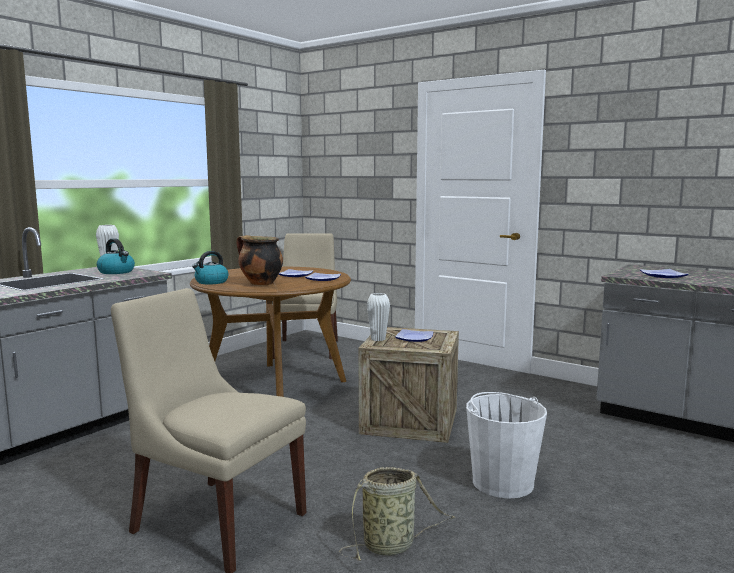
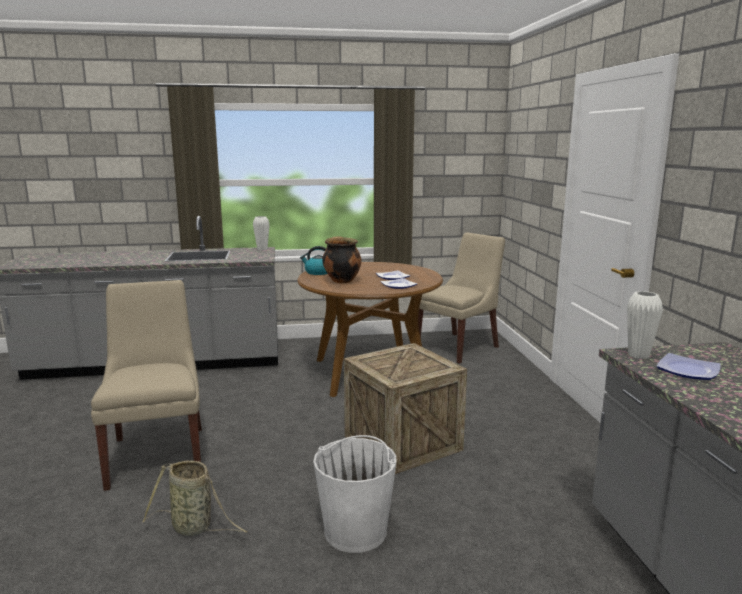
camera: 45 degrees right, 5 degrees up
kettle [97,238,135,274] -> none
white vase [367,293,390,341] -> white vase moved to [627,291,663,359]
plate [395,329,433,342] -> none

